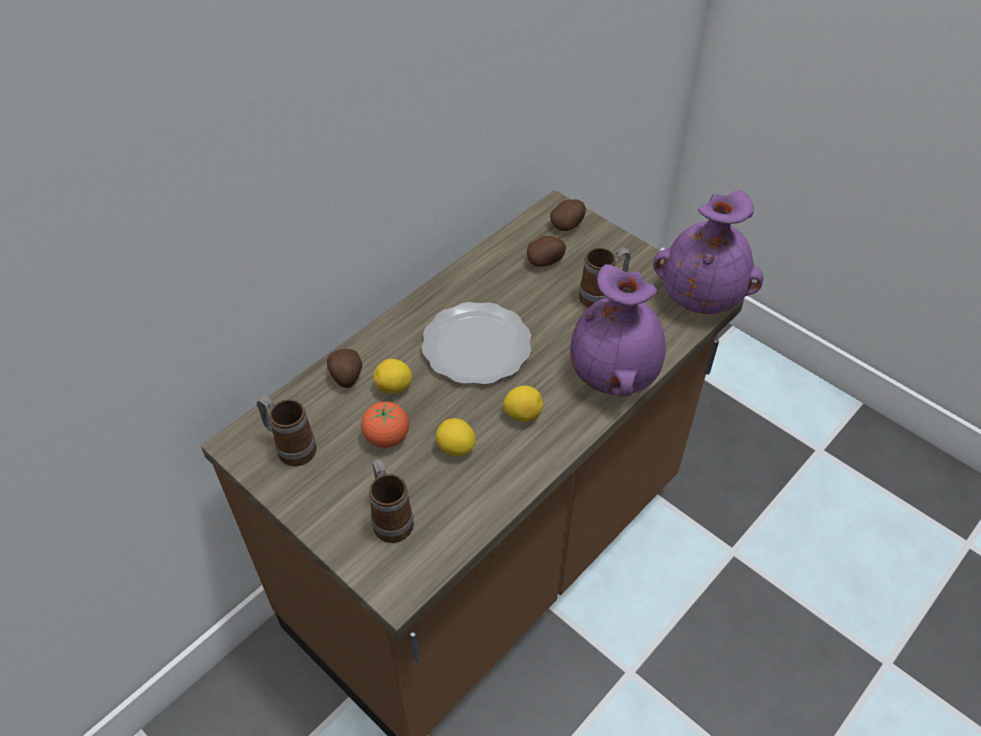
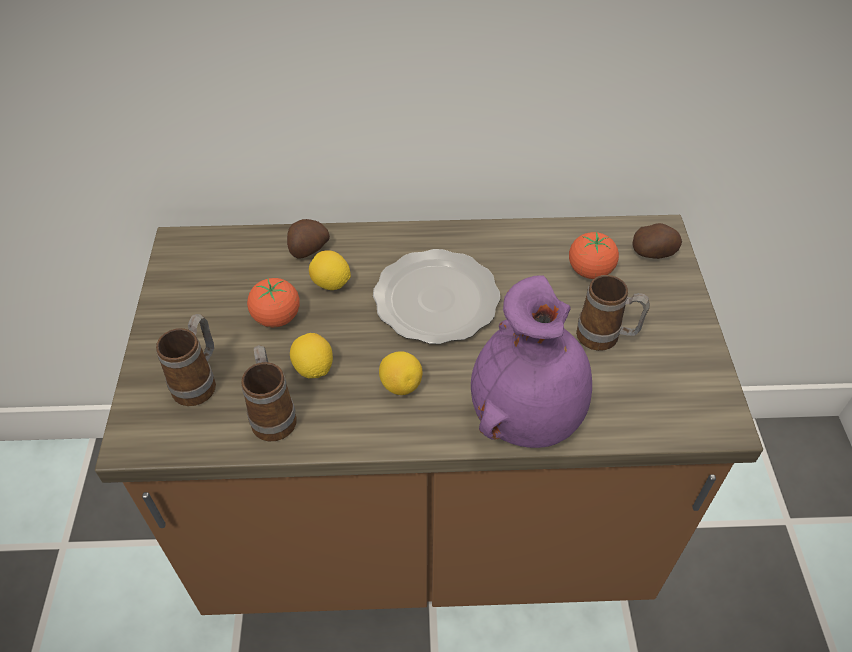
camera: 45 degrees right, 0 degrees up
mug [257,396,317,466] -> mug moved to [241,345,297,441]
potato [527,236,566,267] -> tomato [569,232,619,279]
purple vase [653,191,764,314] -> none

